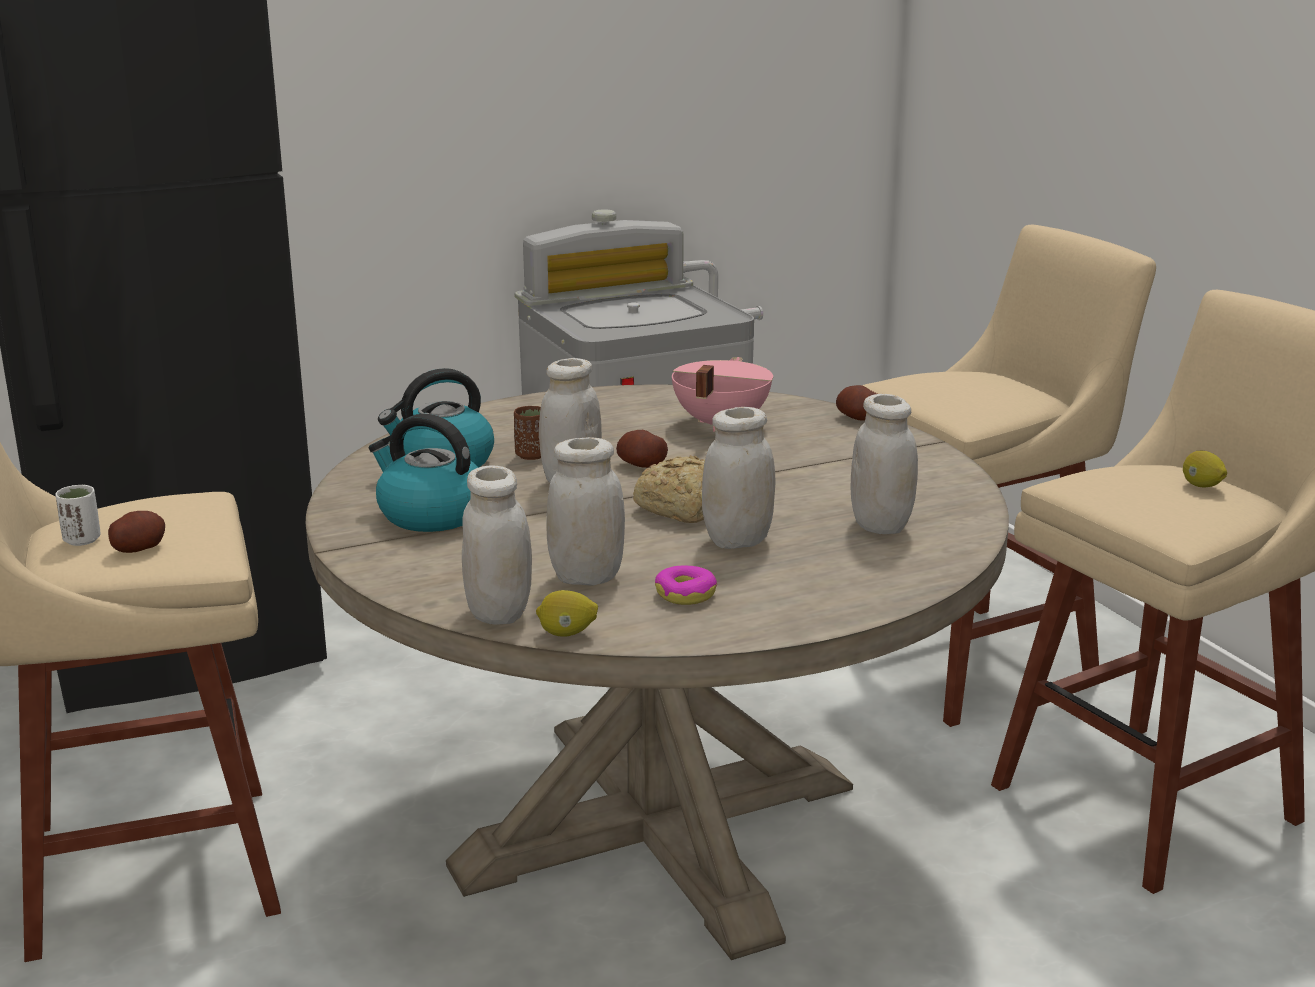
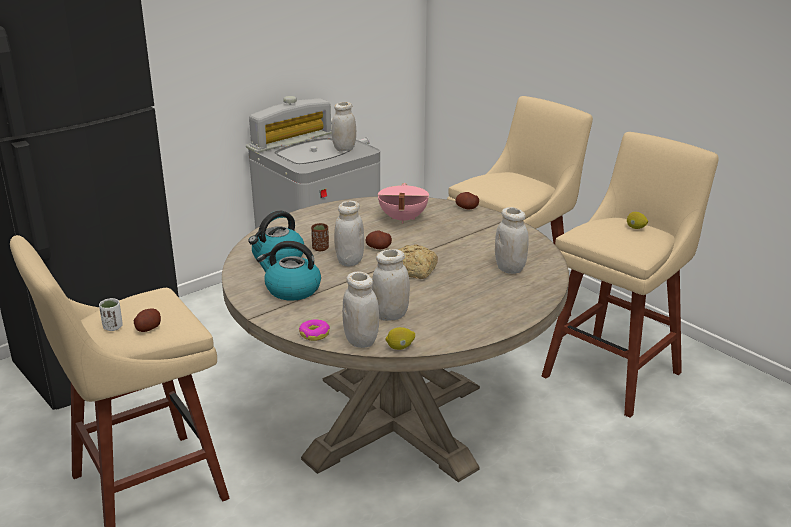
camera: 15 degrees left, 5 degrees up
donut [655,566,717,605] -> donut moved to [299,319,330,341]
white jar [702,407,776,549] -> white jar moved to [332,102,356,152]

